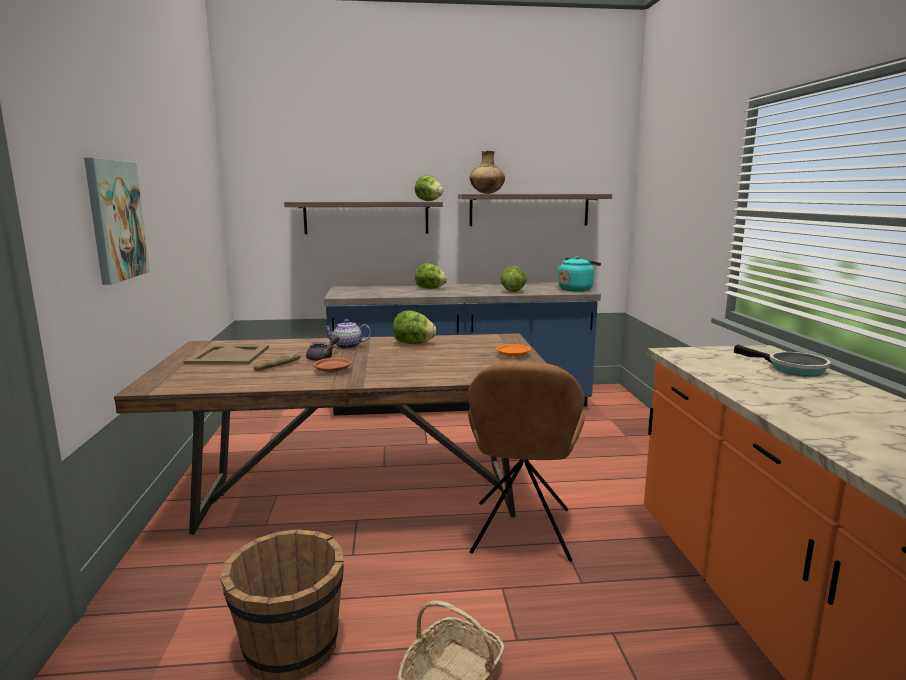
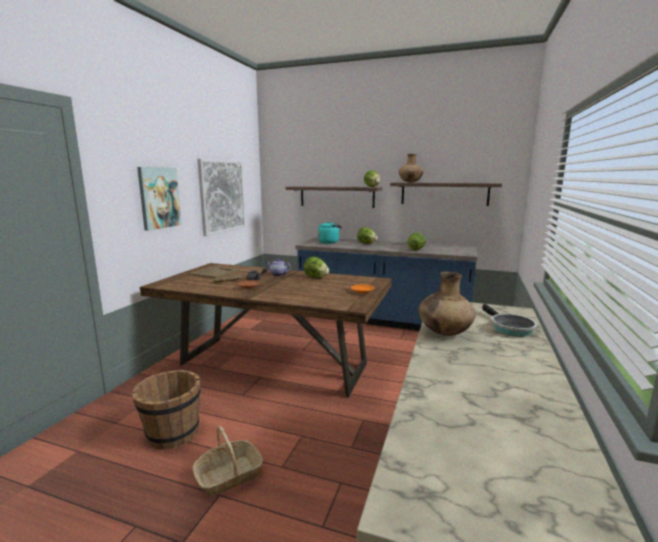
camera: 25 degrees right, 0 degrees up
brown chair [468,361,585,562] -> none
turquoise kettle [557,257,601,292] -> turquoise kettle moved to [318,222,342,244]
none -> picture [197,159,246,236]
none -> brown vase [419,272,476,336]

